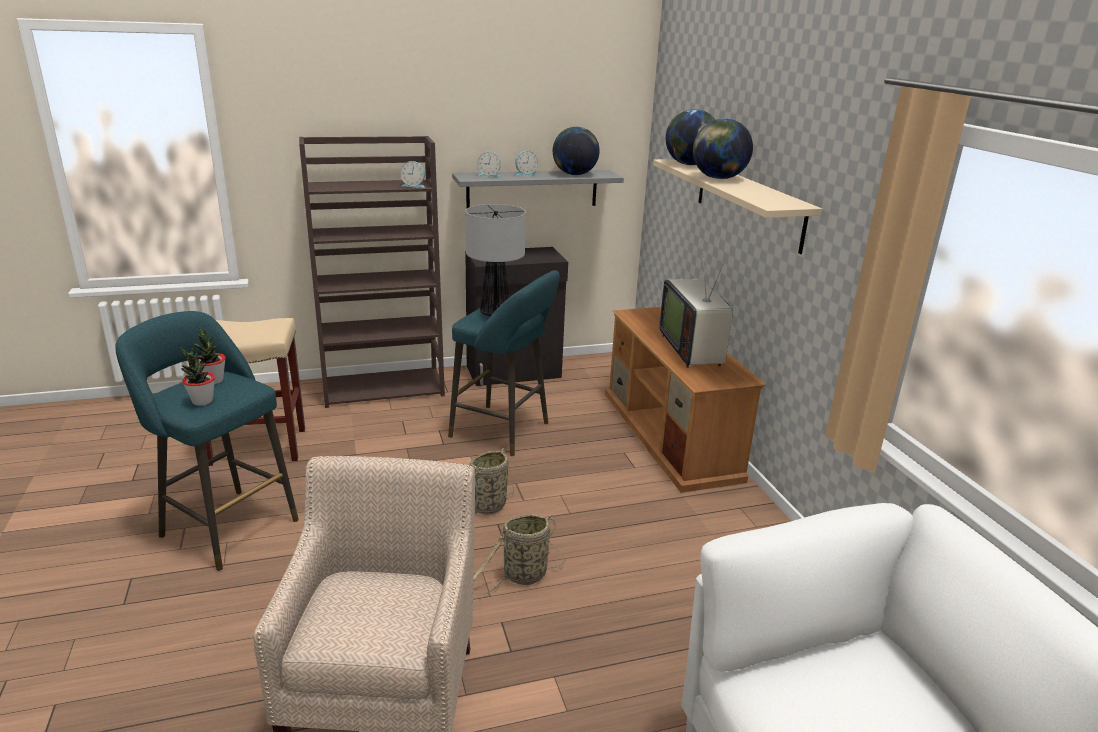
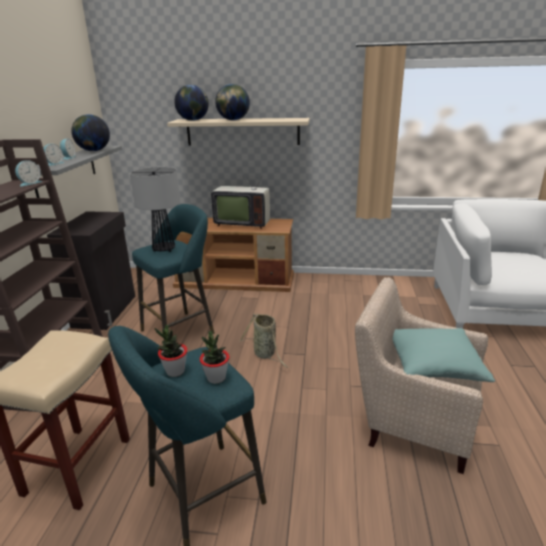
camera: 65 degrees left, 0 degrees up
basket [473,514,565,596] -> none
none -> turquoise pillow [393,328,495,382]

